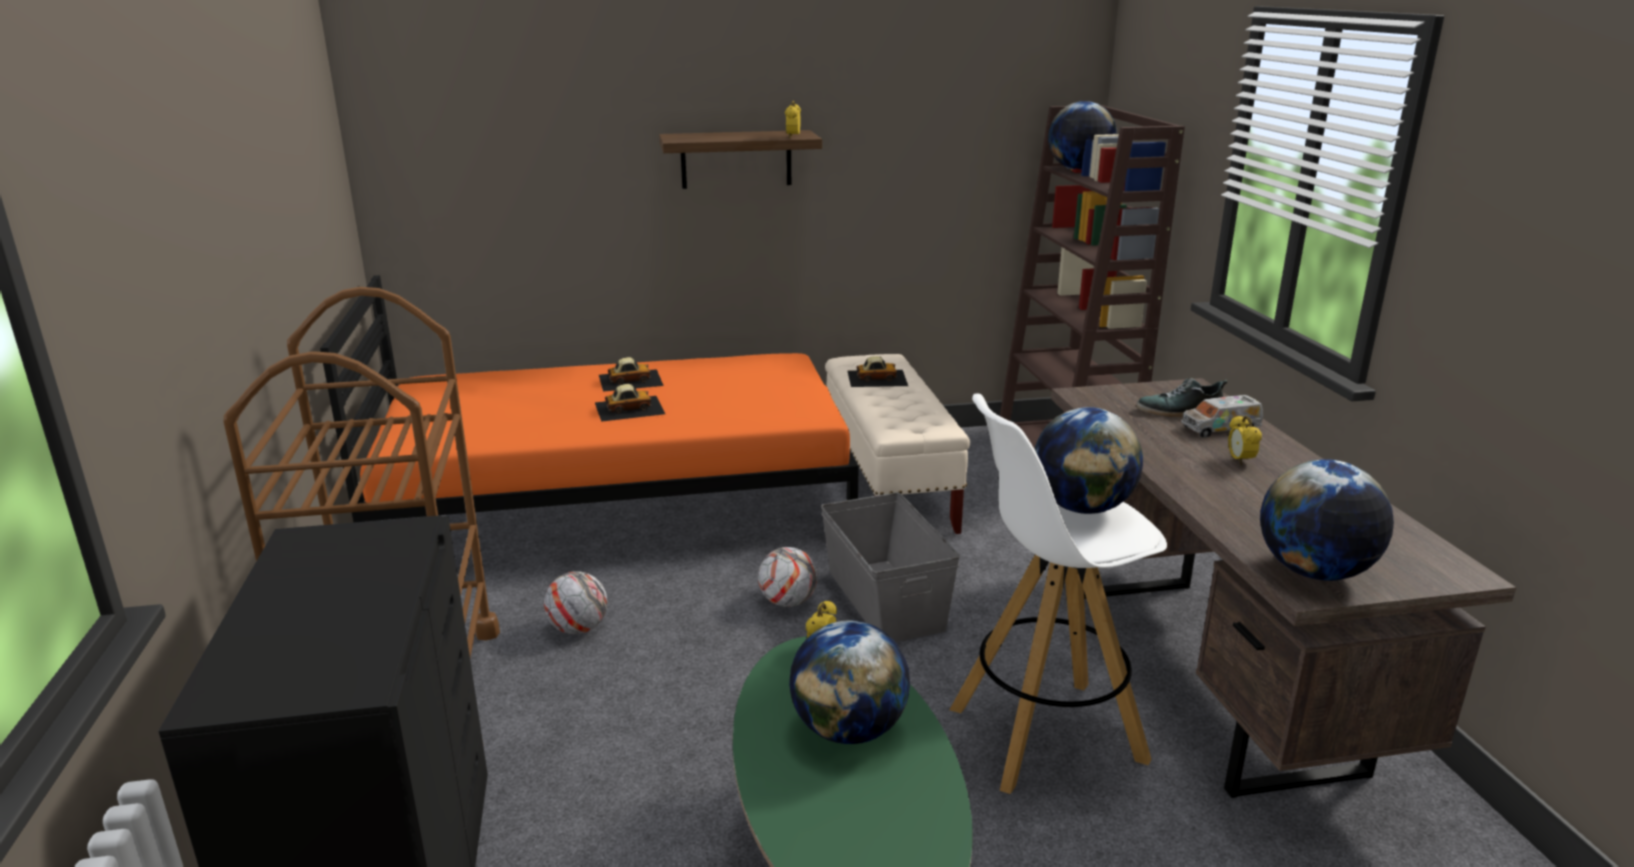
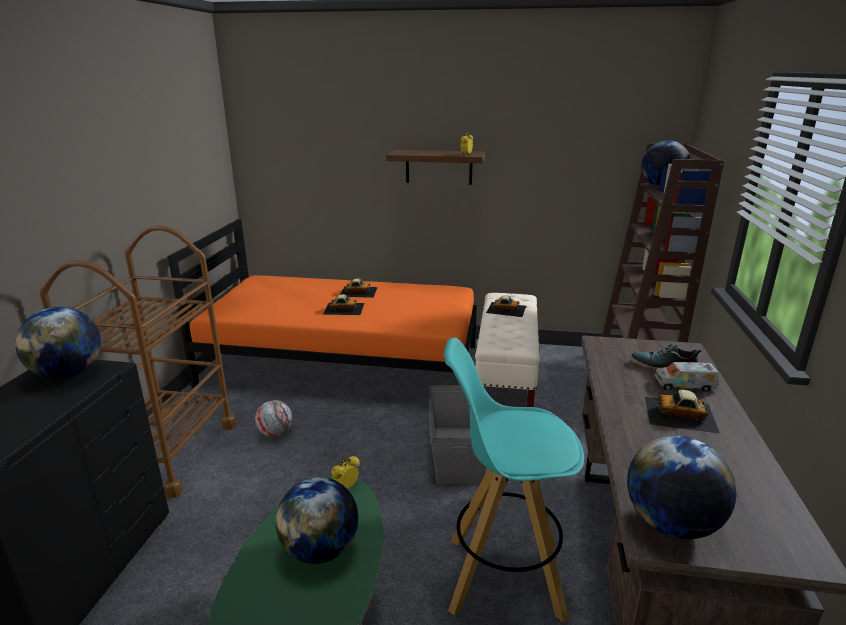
camera: 20 degrees right, 0 degrees up
football [758,547,818,607] -> none
white stool [950,393,1167,794] -> turquoise stool [444,337,584,623]
globe [1035,407,1143,514] -> globe moved to [15,307,101,379]
alarm clock [1228,416,1262,465] -> toy car [645,390,720,434]

